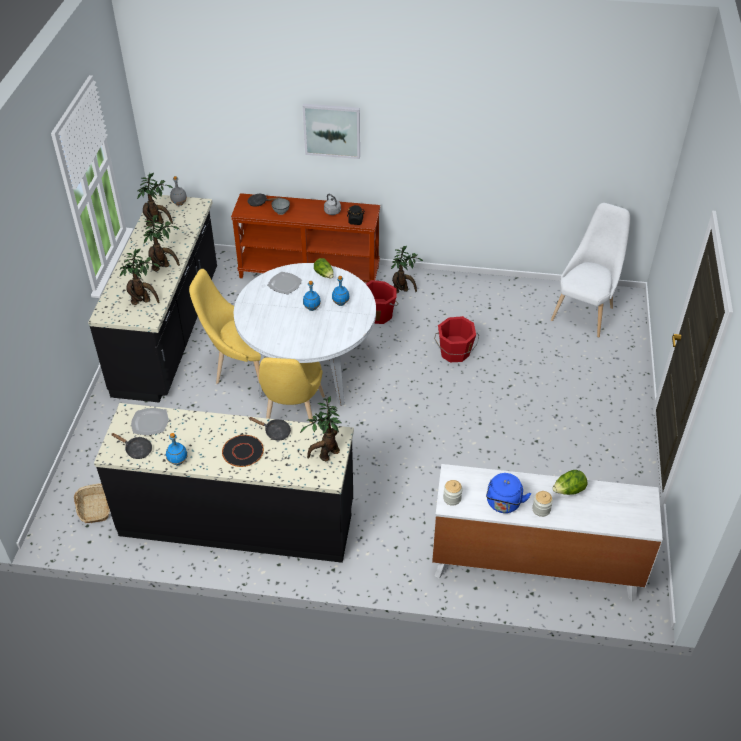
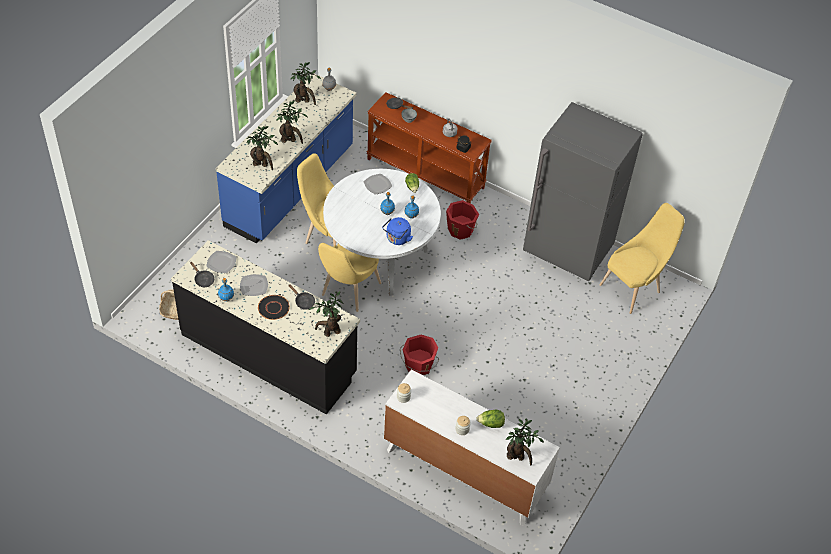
camera: 20 degrees right, 5 degrees up
black counter [88,194,217,402] -> blue counter [216,74,356,244]
picture [303,104,360,159] -> none
potted plant [391,246,423,294] -> potted plant moved to [506,419,544,466]
red bucket [434,316,479,362] -> red bucket moved to [400,335,439,375]
blue kettle [486,473,531,513] -> blue kettle moved to [382,217,413,245]
white chair [551,203,630,337] -> yellow chair [600,203,685,314]
none -> plate [240,274,268,296]
none -> grey fridge [523,102,643,281]

